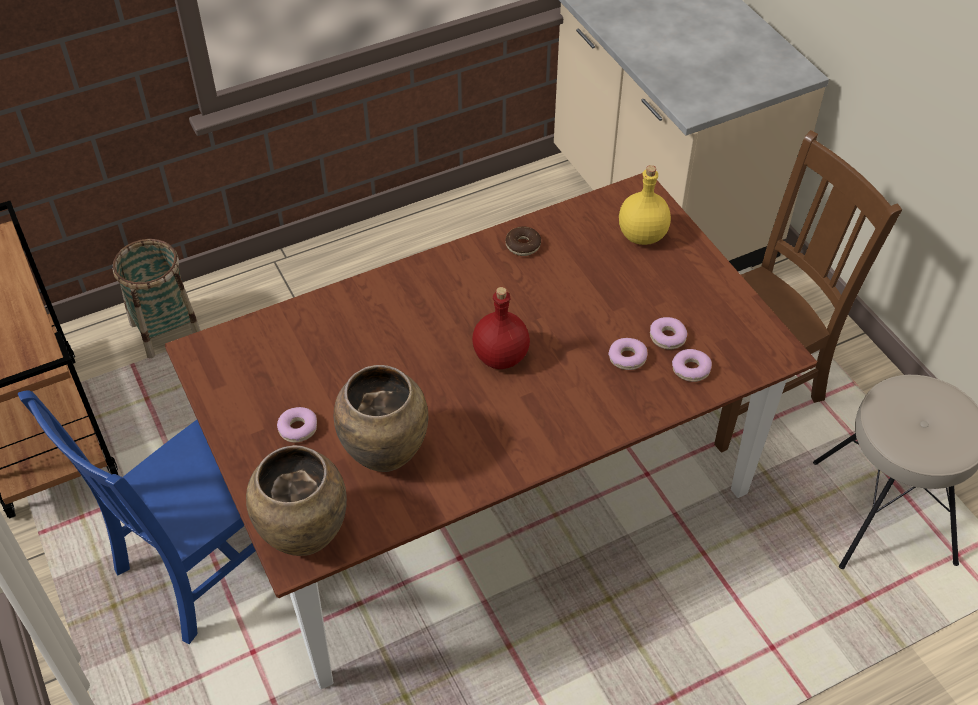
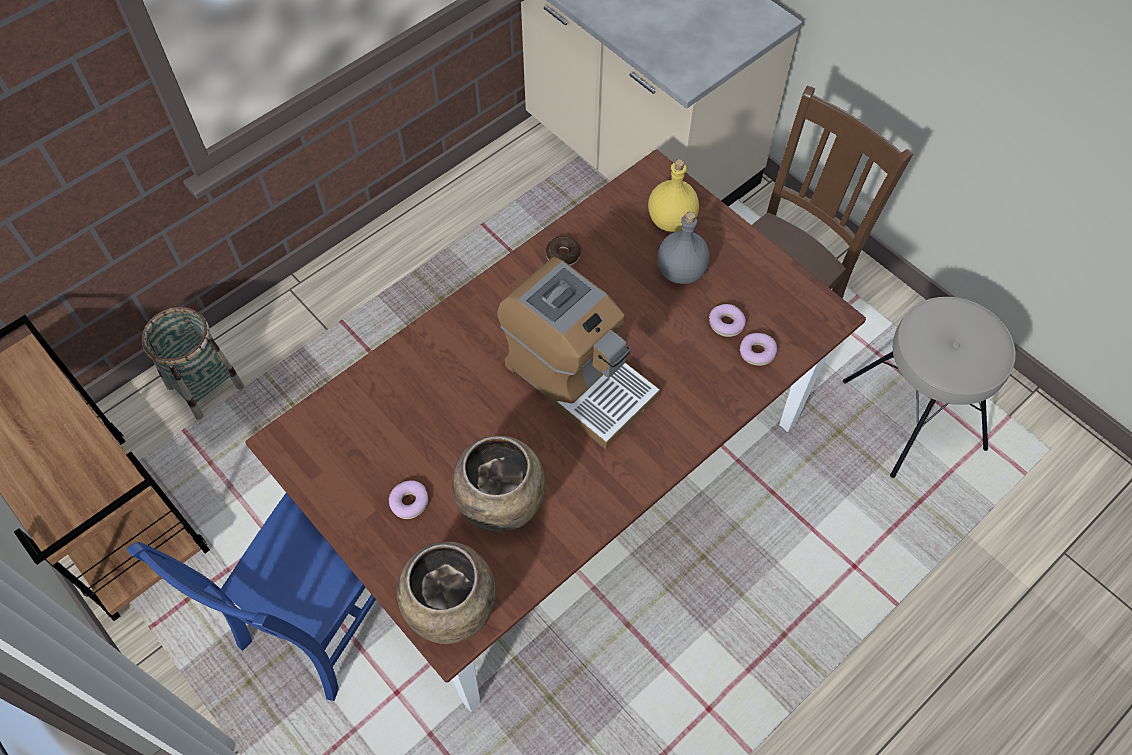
camera: 15 degrees left, 10 degrees up
red bottle [472,287,530,369] -> coffee machine [497,257,660,449]
donut [608,338,648,370] -> none
none -> grey bottle [658,212,709,284]

